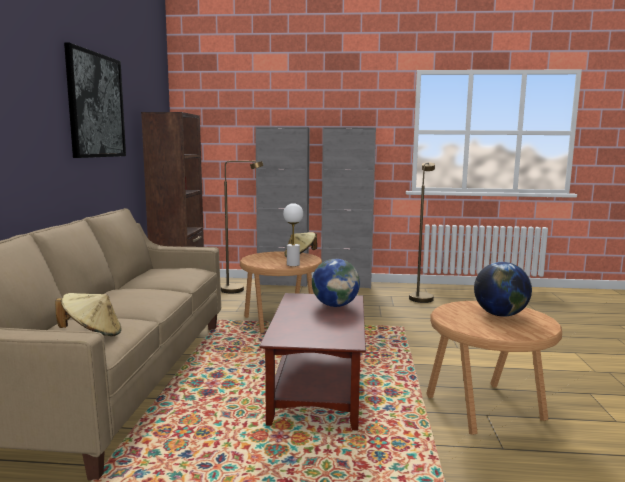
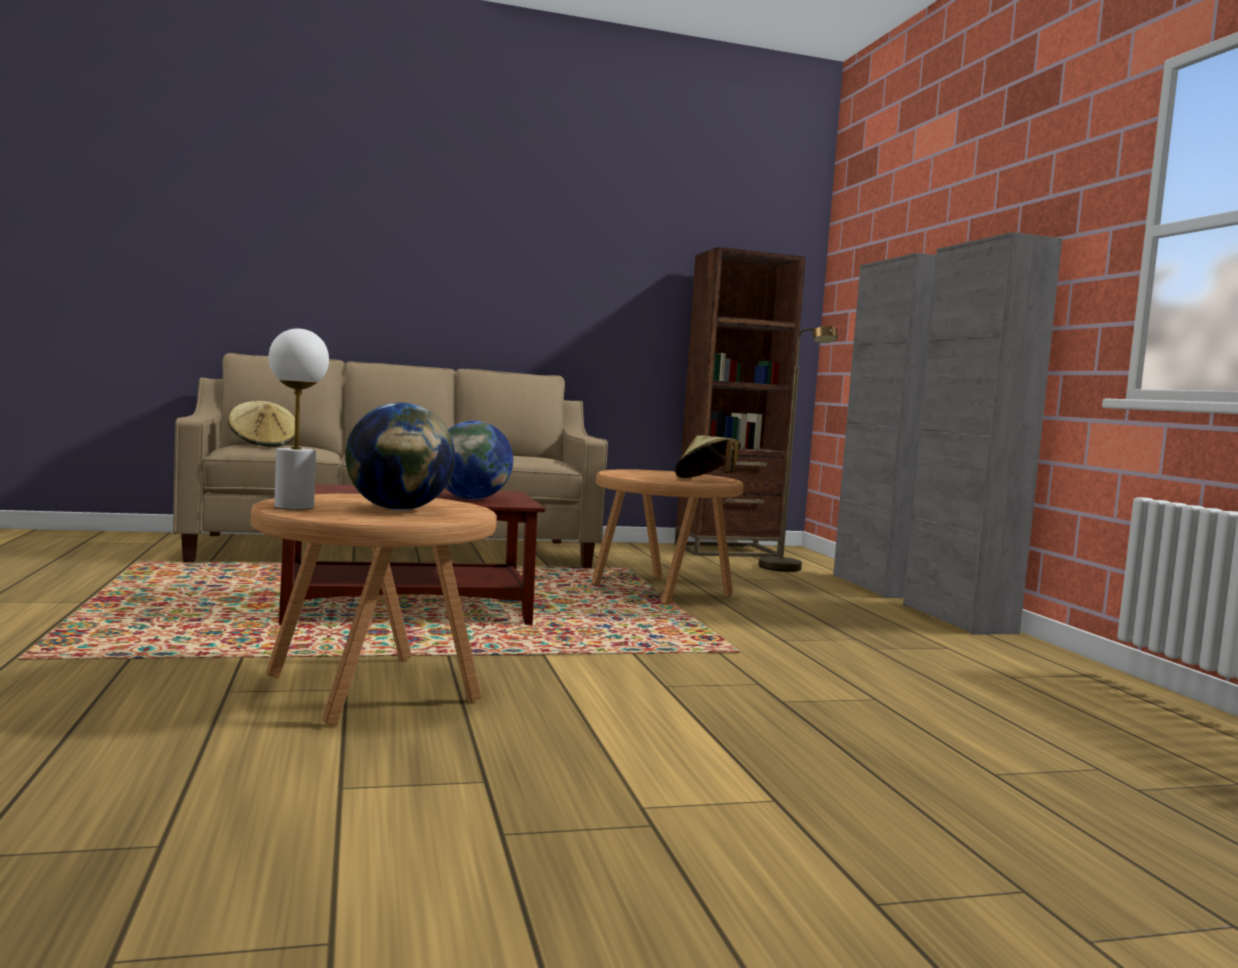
camera: 70 degrees right, 5 degrees down
picture [64,42,126,158] -> none
white table lamp [283,203,303,266] -> white table lamp moved to [269,328,329,510]
brown floor lamp [409,162,435,303] -> none

